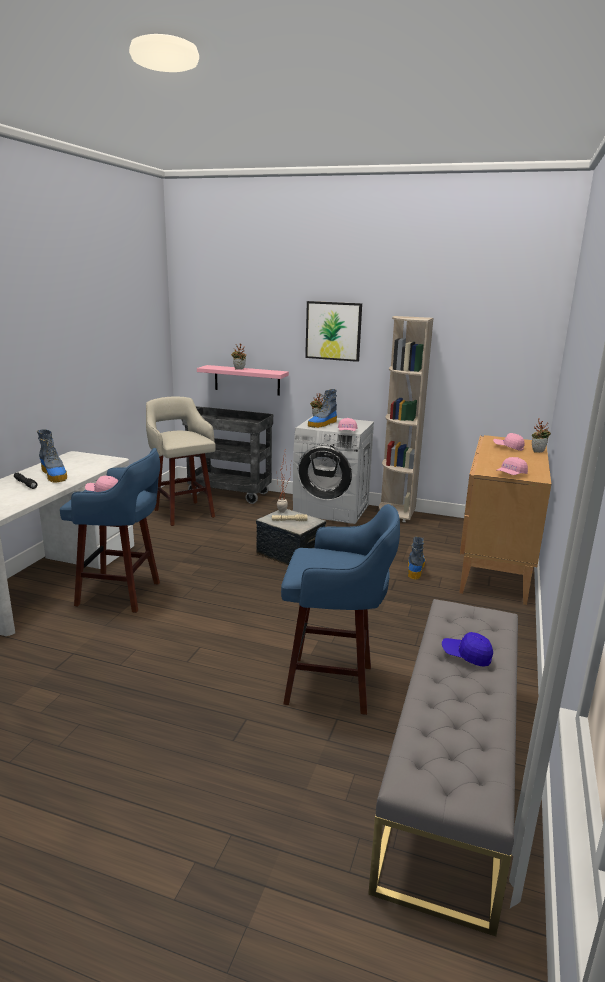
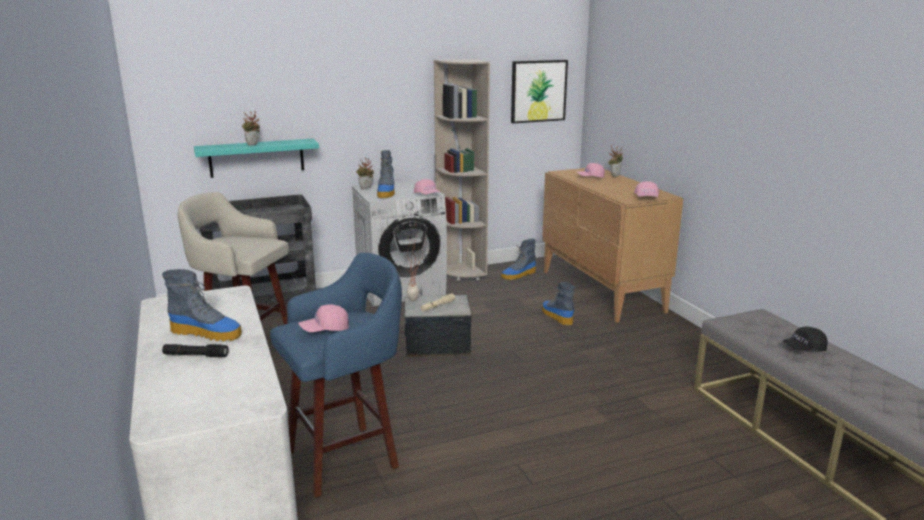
camera: 40 degrees left, 0 degrees up
pink shelf [197,365,289,396] -> turquoise shelf [194,139,319,178]
blue stool [281,504,400,715] -> none
picture [305,301,362,362] -> picture moved to [511,60,568,123]
blue cap [442,632,493,667] -> black cap [783,326,828,351]
none -> boot [501,239,536,280]

